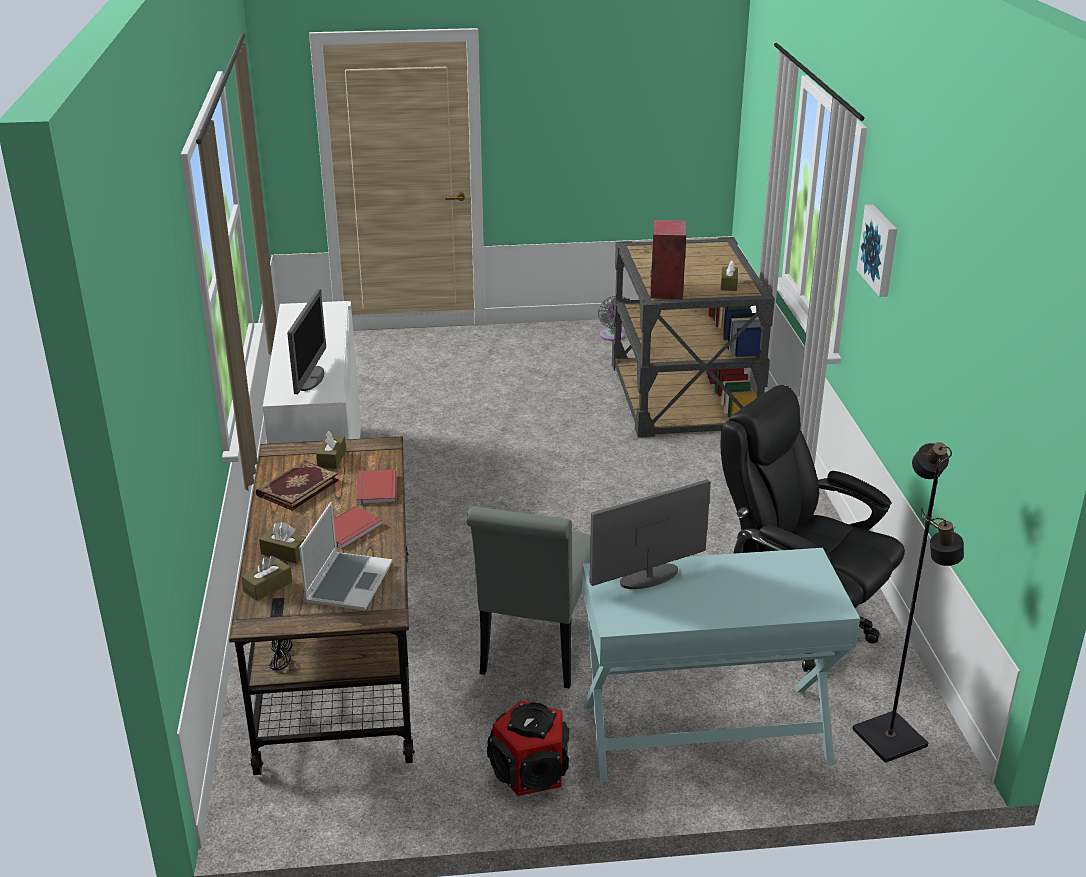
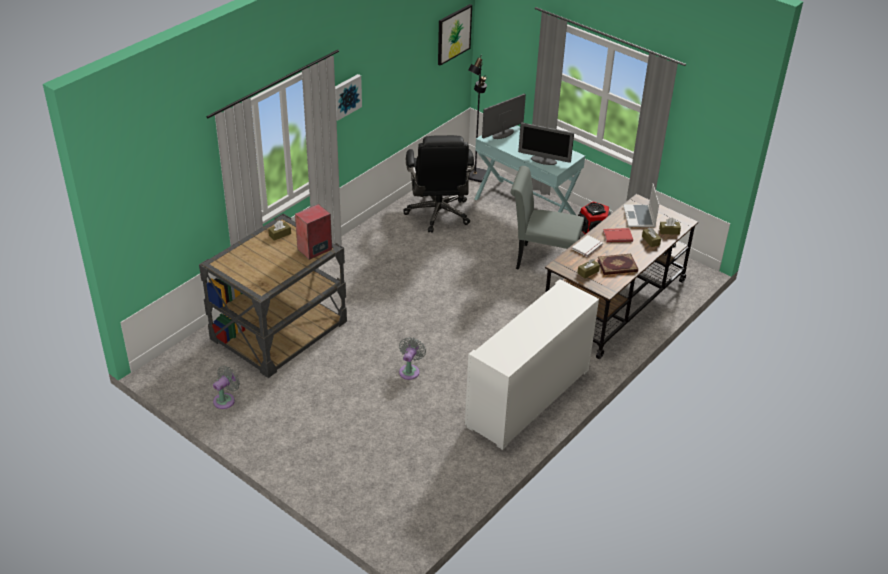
camera: 135 degrees left, 10 degrees up
monitor [287,289,326,394] -> monitor moved to [482,94,526,139]
laptop [299,502,392,611] -> laptop turned 60 degrees counterclockwise [623,184,659,227]
red book [356,470,396,505] -> white book [572,235,603,257]
grey chair [466,507,591,688] -> grey chair turned 135 degrees counterclockwise [510,166,584,270]
none -> grey fan [399,337,426,380]
none -> picture [438,4,472,66]

